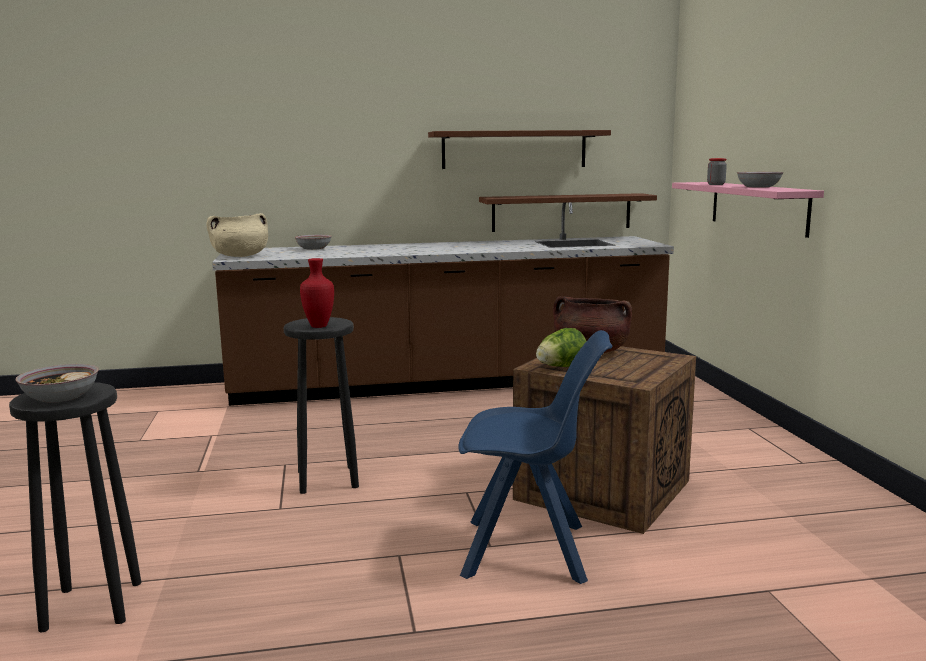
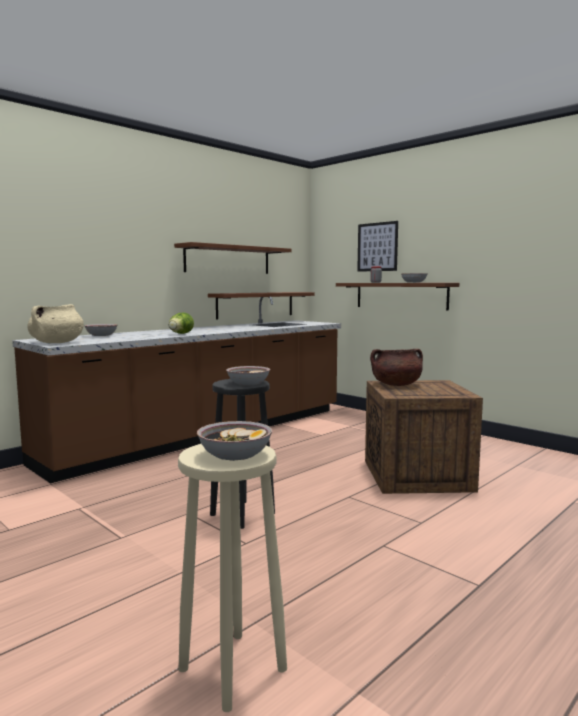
camera: 35 degrees left, 5 degrees down
black stool [9,382,141,632] -> beige stool [178,444,287,712]
red vase [300,258,334,328] -> bowl [226,366,270,385]
blue chair [458,330,613,584] -> none
lettuce [536,328,586,367] -> lettuce moved to [169,312,194,334]
pink shelf [672,182,824,238] -> brown shelf [336,283,459,310]
none -> picture [357,221,398,272]

